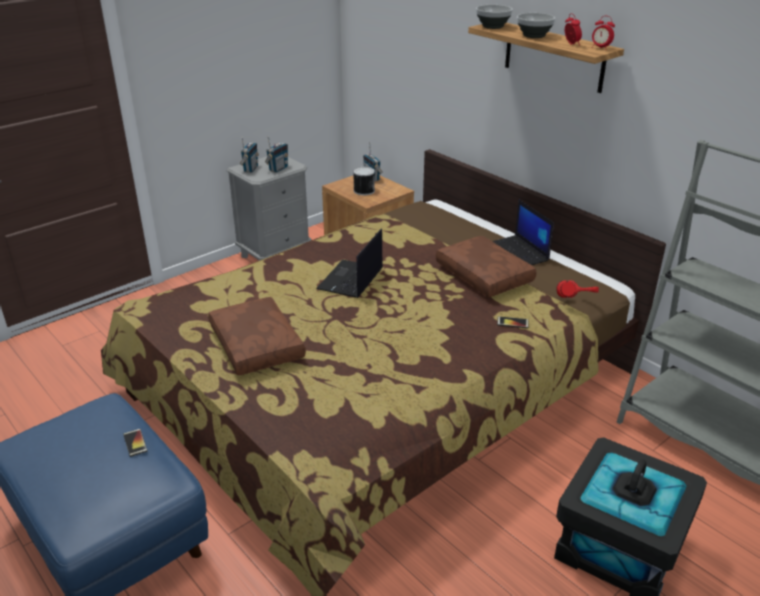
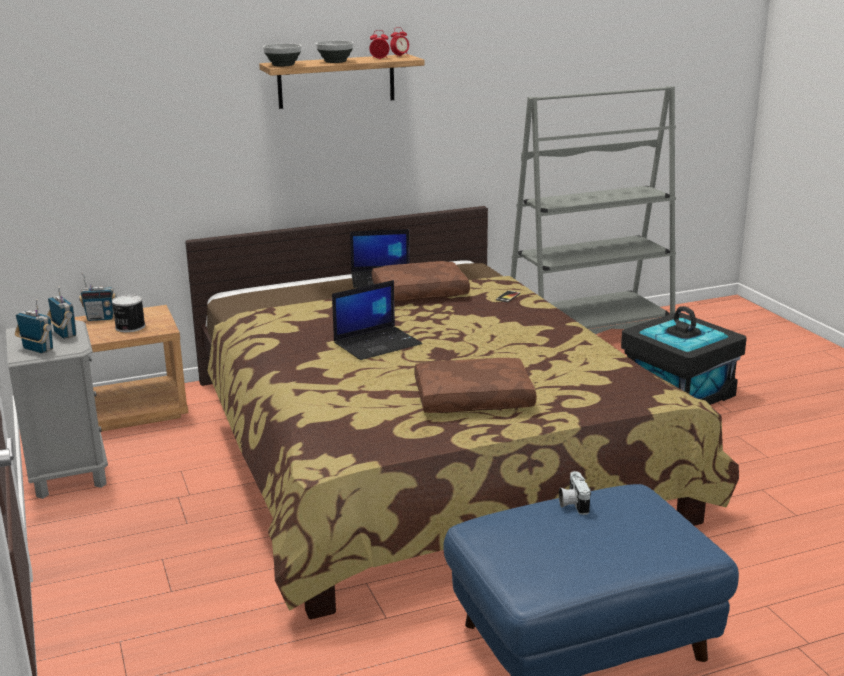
camera: 70 degrees left, 10 degrees down
phone [123,429,147,457] -> camera [559,471,591,515]
laptop [316,229,383,298] -> laptop turned 75 degrees counterclockwise [332,280,422,360]
red headphones [556,280,599,298] -> none

